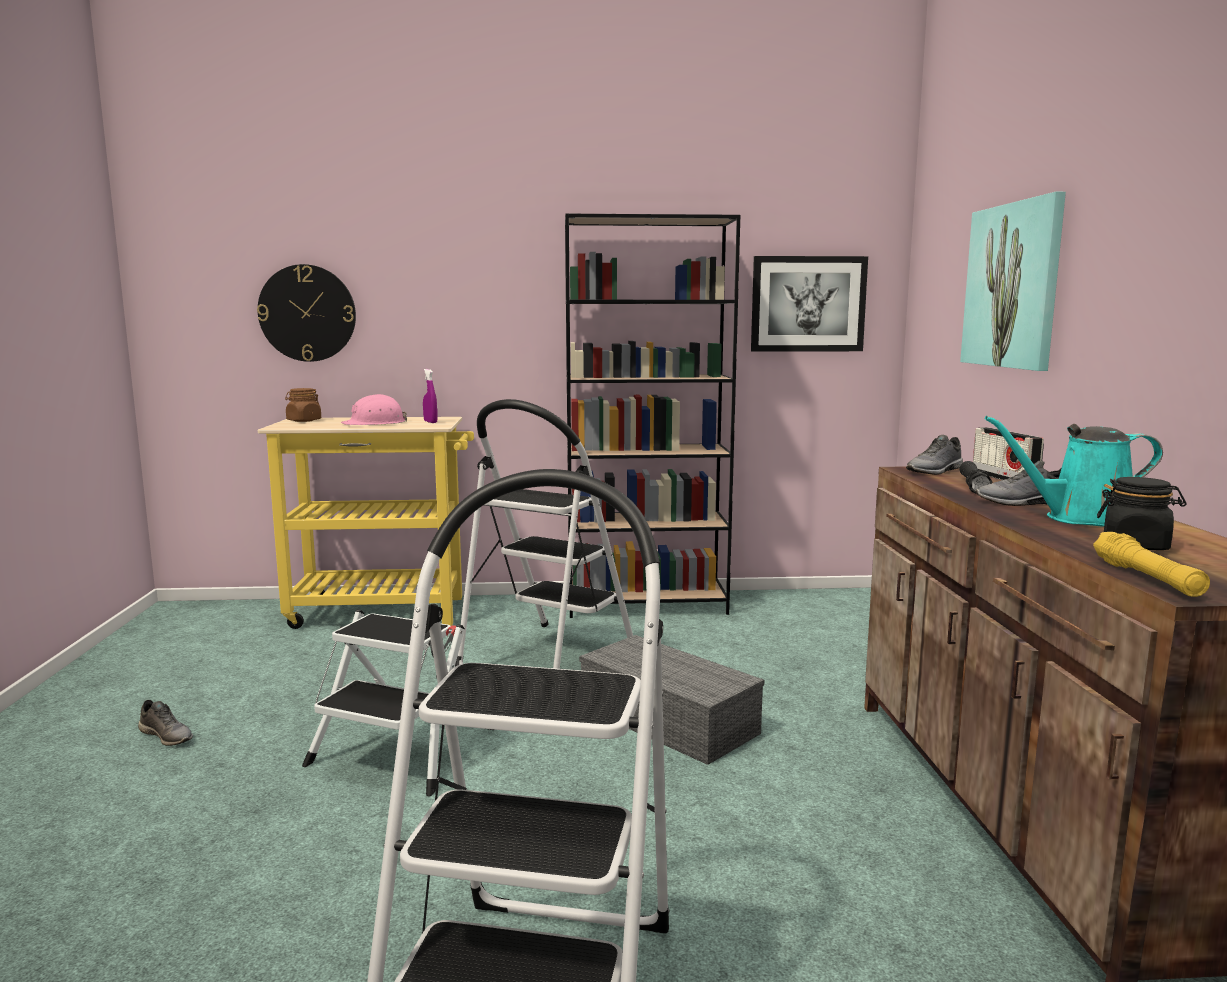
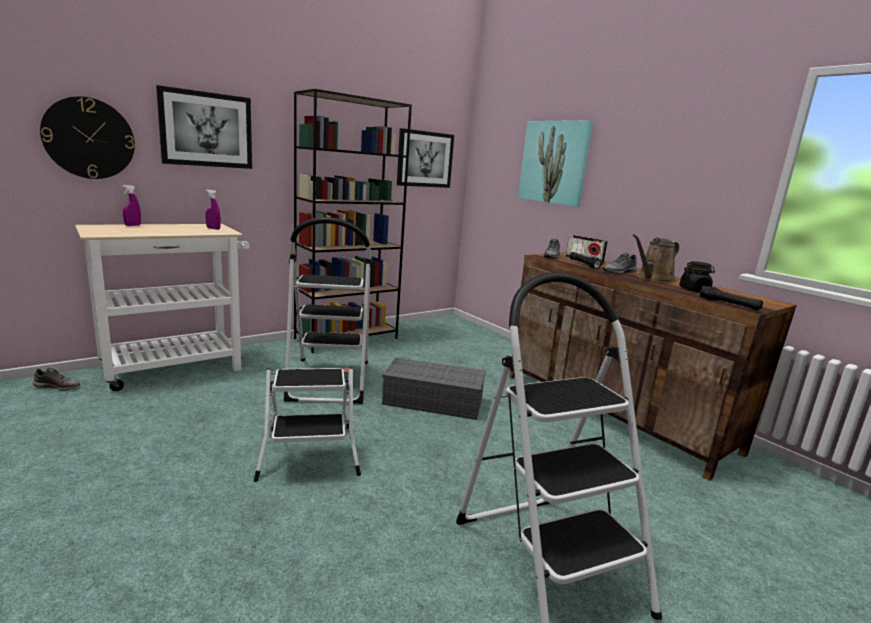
camera: 35 degrees left, 5 degrees up
grey shoe [138,700,193,746] -> grey shoe moved to [33,368,80,390]
yellow cart [258,417,474,629] -> white cart [75,224,249,391]
brown jar [285,388,321,422] -> none
pink hard hat [341,394,407,425] -> none
turquoise watering can [985,416,1163,526] -> brown watering can [633,234,679,282]
yellow flashlight [1093,532,1210,597] -> black flashlight [699,286,763,311]
none -> purple spray bottle [122,185,141,226]
none -> picture [156,85,252,169]

